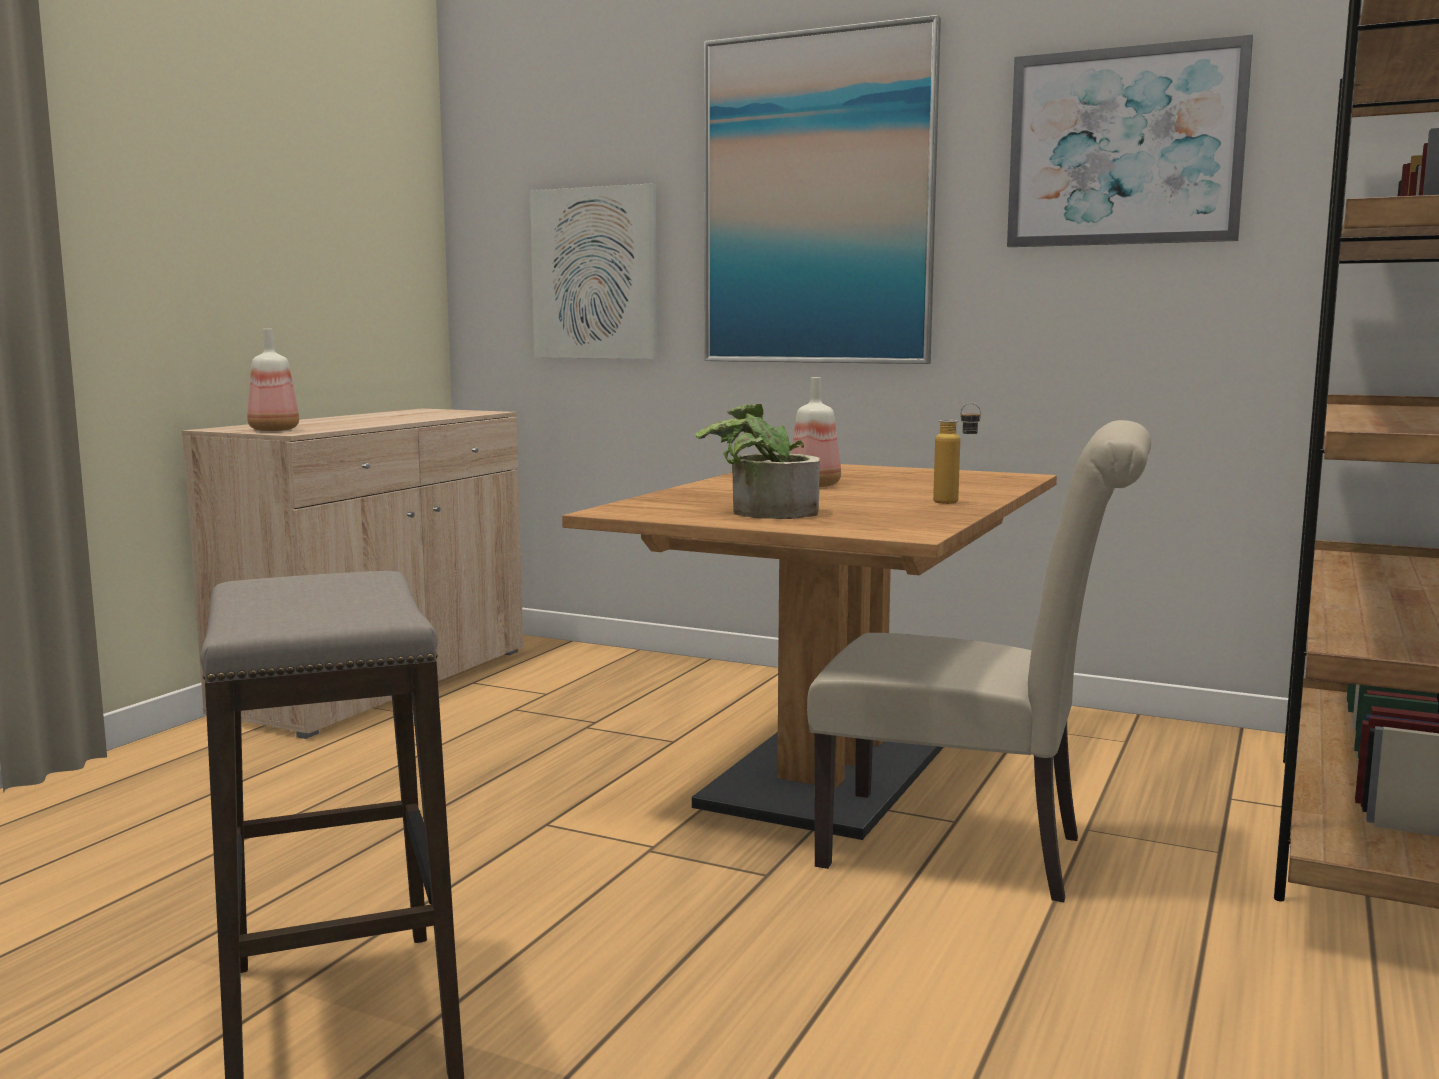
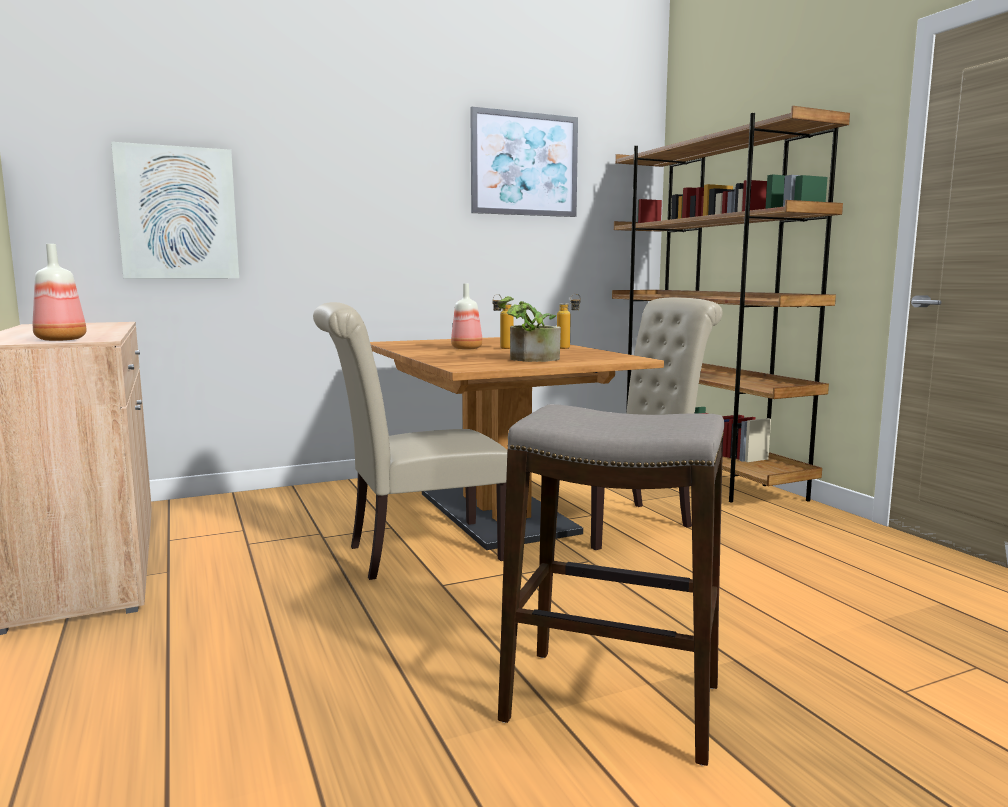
camera: 50 degrees left, 0 degrees up
picture [704,15,941,364] -> none
none -> beige chair [313,302,507,580]
none -> bottle [492,294,514,349]

